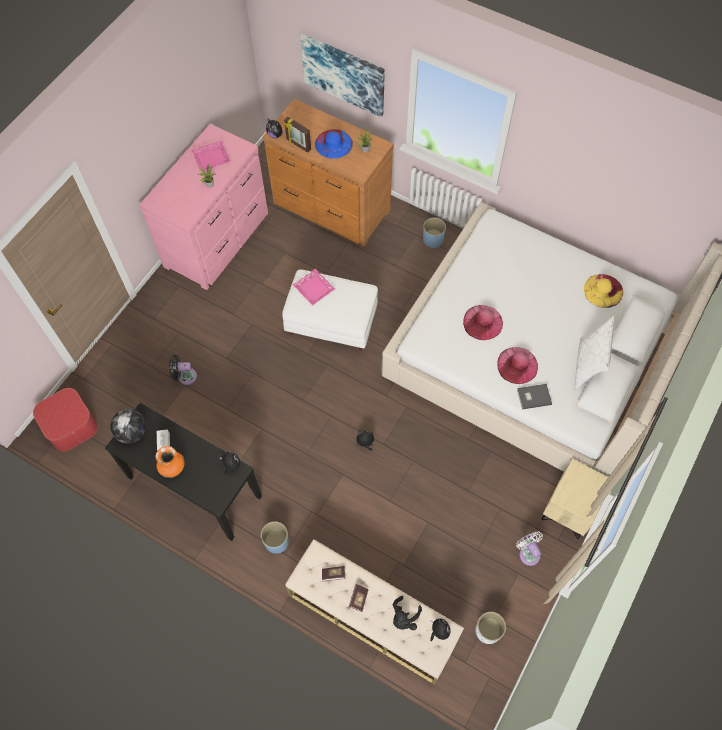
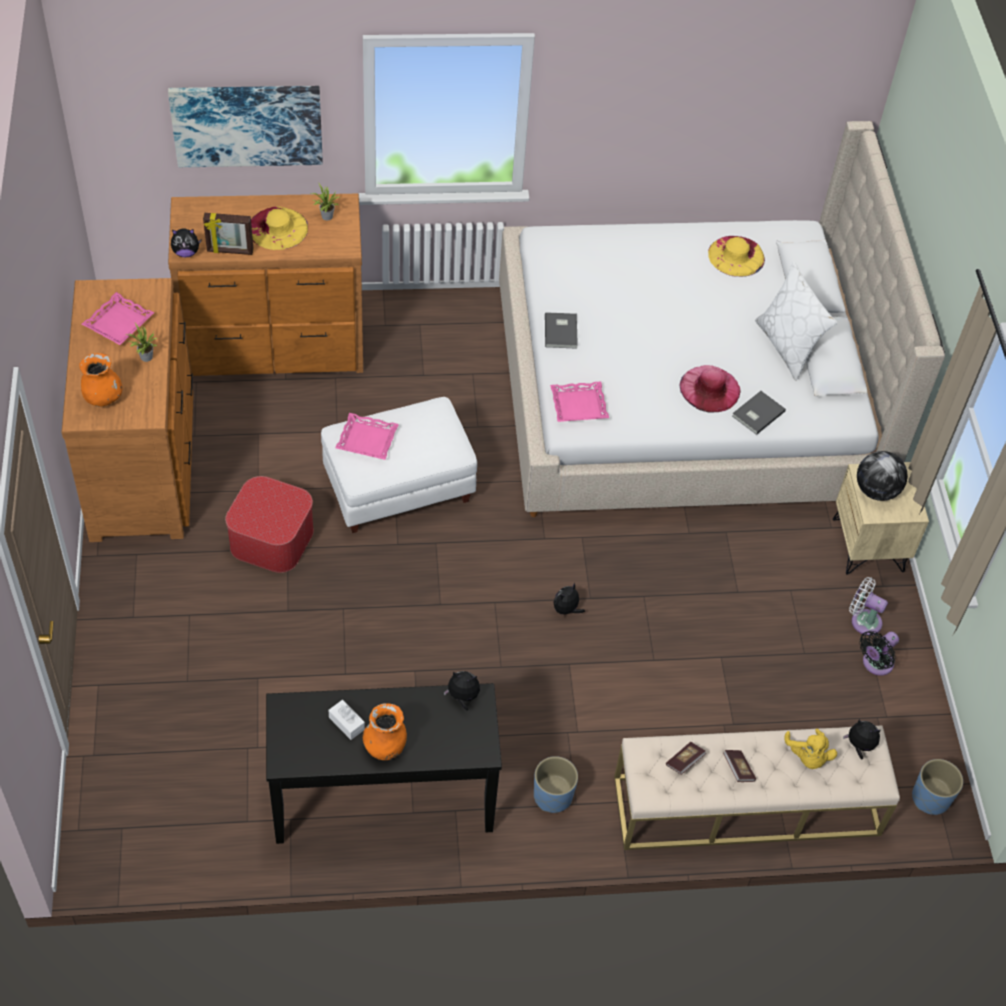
camera: 40 degrees left, 10 degrees down
ottoman [33,388,98,451] -> ottoman moved to [225,476,314,573]
globe [110,409,146,444] -> globe moved to [857,451,908,501]
pink dresser [139,124,268,290] -> brown dresser [61,278,193,542]
black fan [169,355,197,385] -> black fan moved to [859,631,899,676]
blue hat [315,129,353,159] -> yellow hat [251,207,308,250]
black plush toy [393,596,422,630] -> yellow plush toy [784,728,837,769]
blue planter [423,217,446,248] -> blue planter moved to [912,759,963,815]
pink hat [463,305,503,340] -> none
white planter [476,612,506,644] -> none
none -> orange vase [79,353,123,406]
none -> grey book [545,312,578,349]
none -> pink tray [550,381,609,422]

